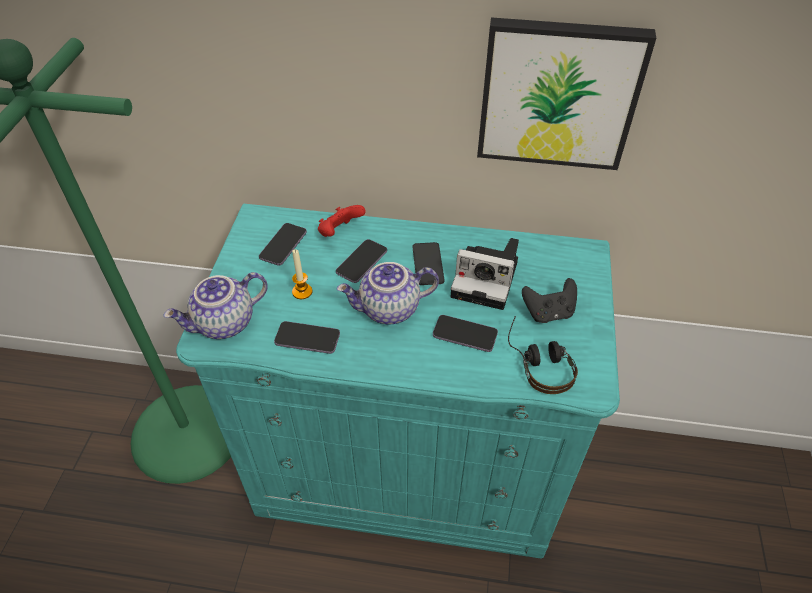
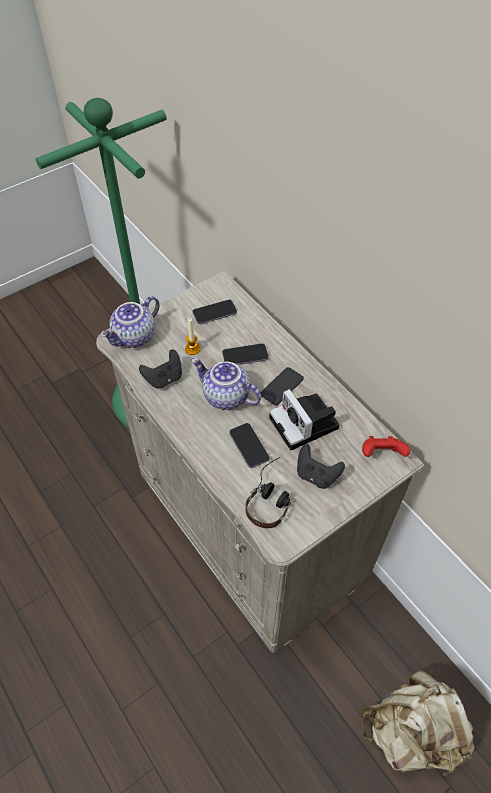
camera: 45 degrees right, 5 degrees up
teapot [163,272,268,339] -> teapot turned 60 degrees counterclockwise [100,296,160,348]
turquoise dresser [176,204,620,559] -> beige dresser [96,271,424,653]
phone [274,321,340,354] -> black game controller [139,350,182,389]
red game controller [318,205,366,237] -> red game controller moved to [362,436,410,457]
picture [477,17,656,170] -> none
none -> beige backpack [361,670,475,776]

